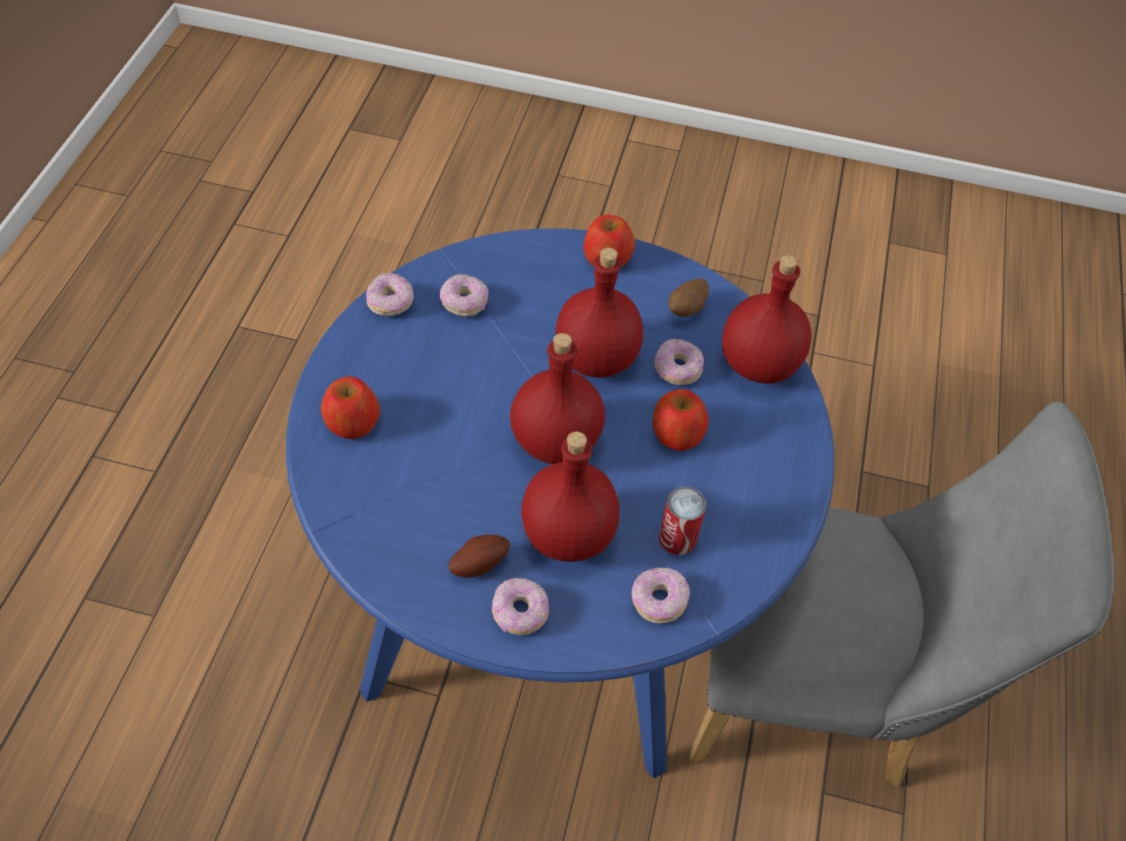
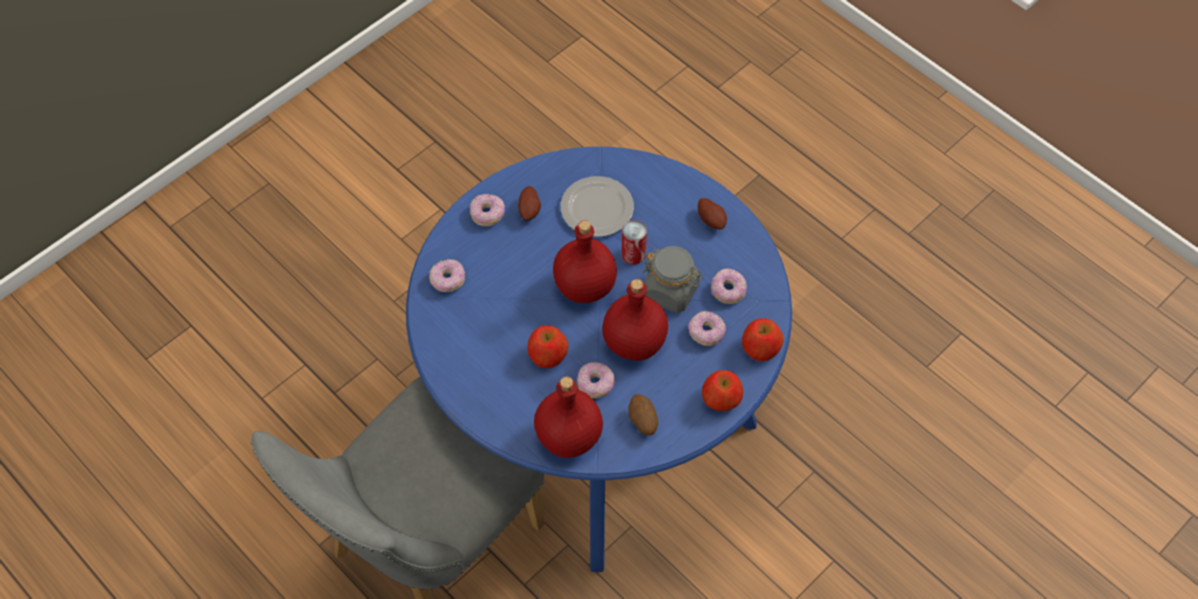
camera: 125 degrees right, 5 degrees up
apple [321,376,380,439] -> apple moved to [742,318,784,361]
donut [366,273,414,316] -> donut moved to [688,311,726,346]
red bottle [521,431,620,562] -> none
can [659,487,706,555] -> can moved to [621,220,647,265]
none -> plate [561,176,634,237]
none -> grey jar [642,246,703,313]
none -> potato [698,198,727,229]

